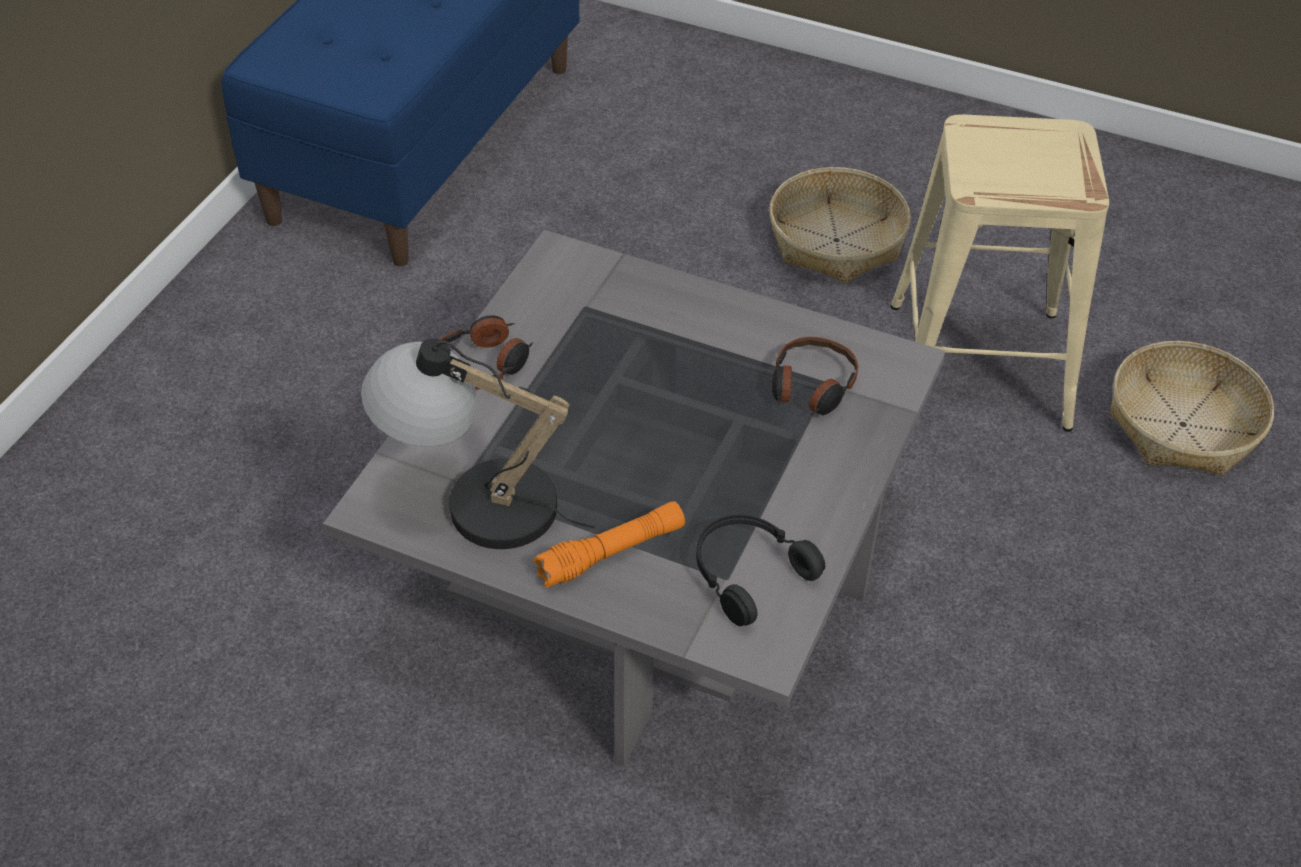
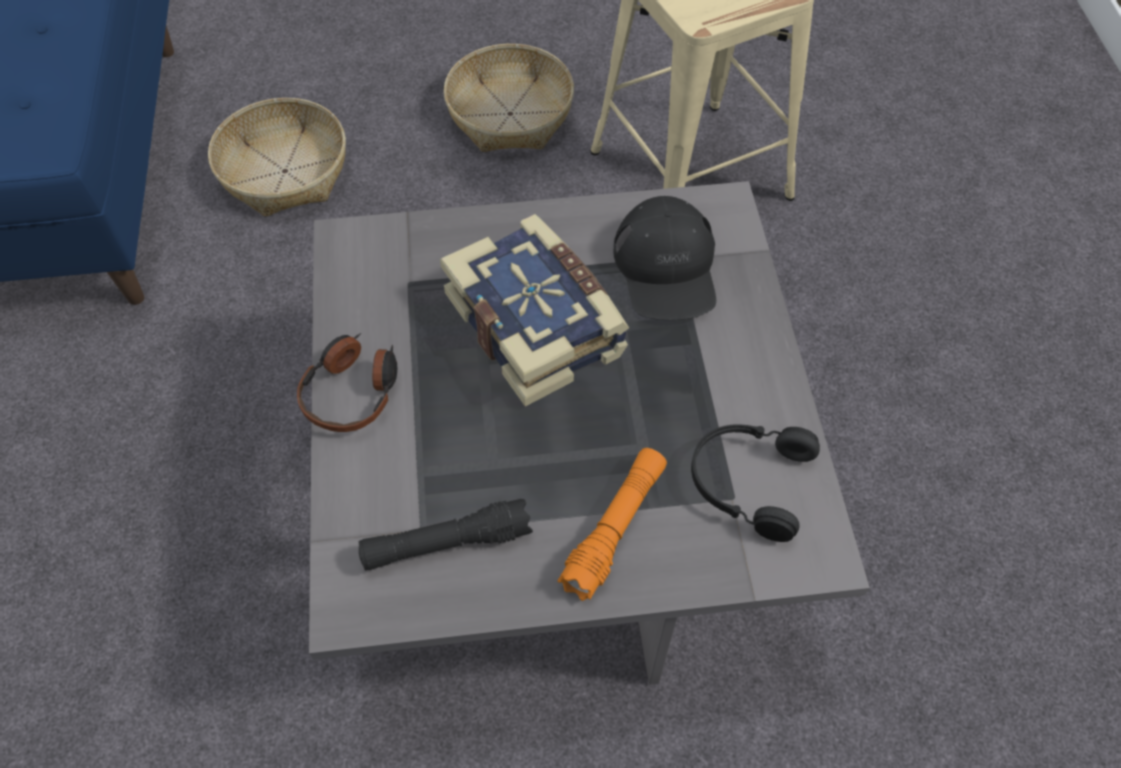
camera: 30 degrees left, 10 degrees up
table lamp [361,338,595,549] -> black flashlight [359,499,533,570]
headphones [772,337,859,415] -> black cap [614,196,716,320]
basket [1110,341,1274,476] -> basket moved to [208,98,346,217]
none -> book [440,214,629,407]

